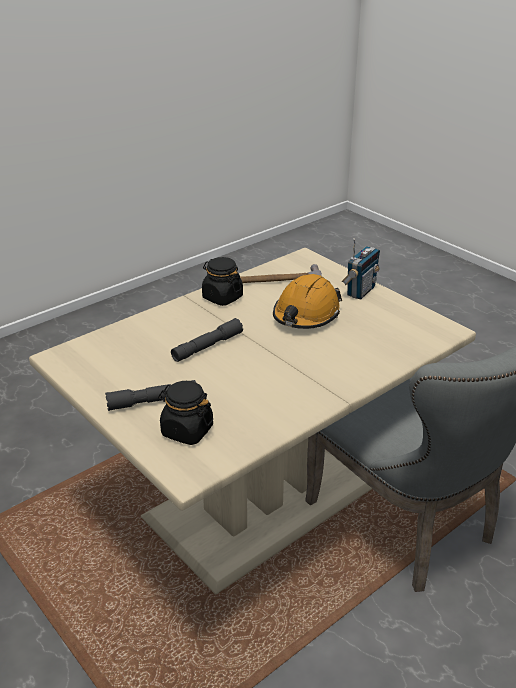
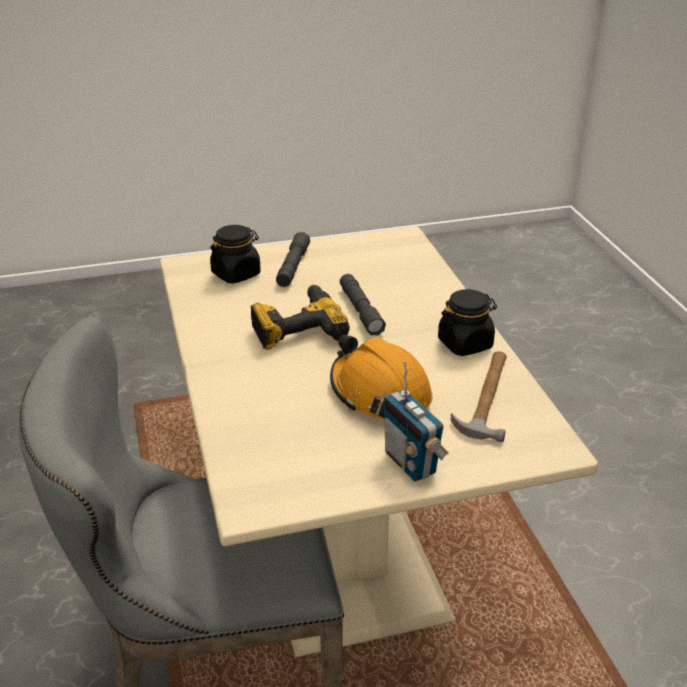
camera: 115 degrees right, 0 degrees up
none -> power drill [251,285,350,350]

